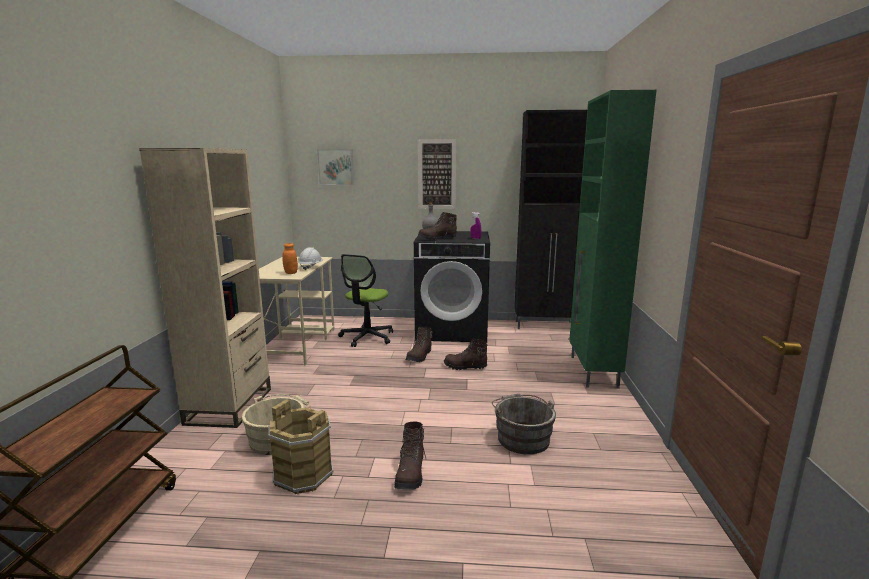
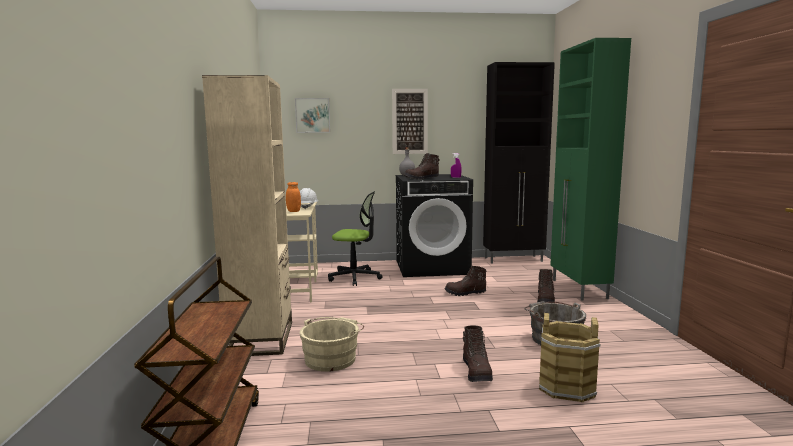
camera: 10 degrees left, 5 degrees down
brown bucket [268,399,333,495] -> brown bucket moved to [539,313,600,402]
office chair [338,254,393,347] -> office chair turned 90 degrees counterclockwise [328,191,383,286]
brown boot [406,327,433,362] -> brown boot moved to [537,269,555,302]

